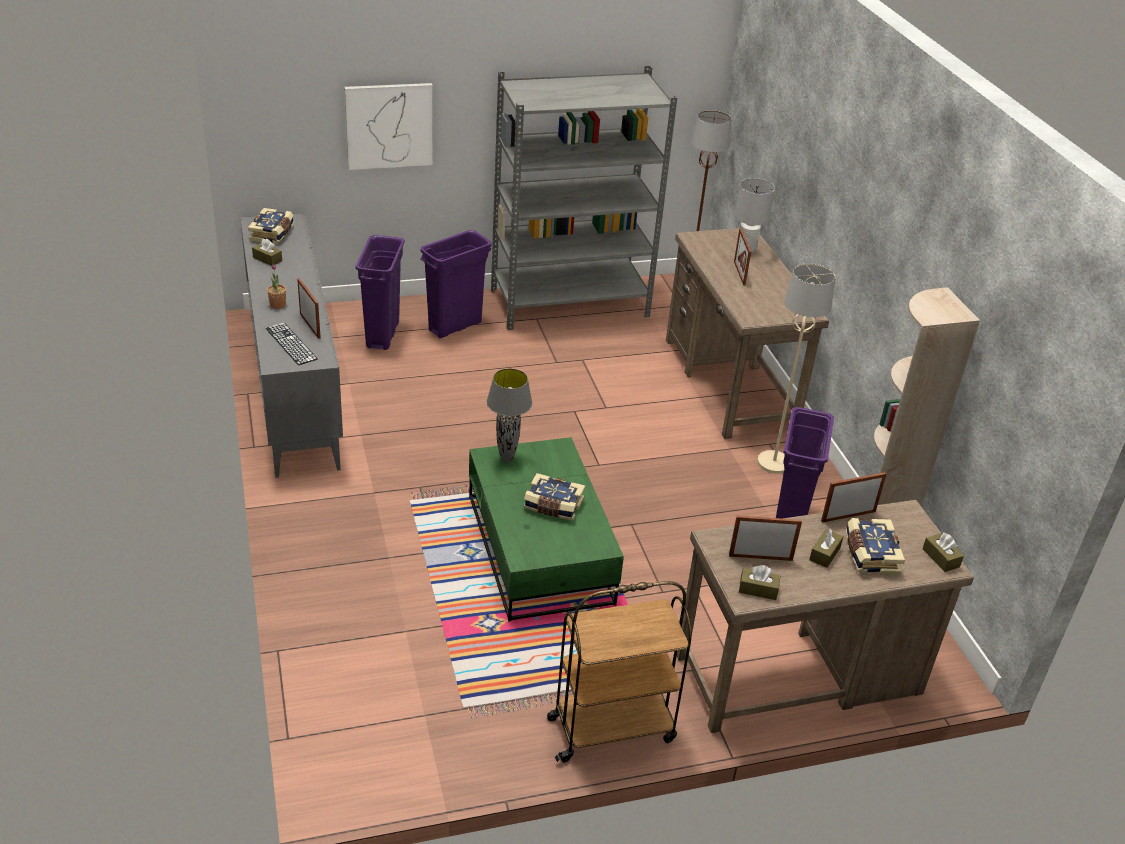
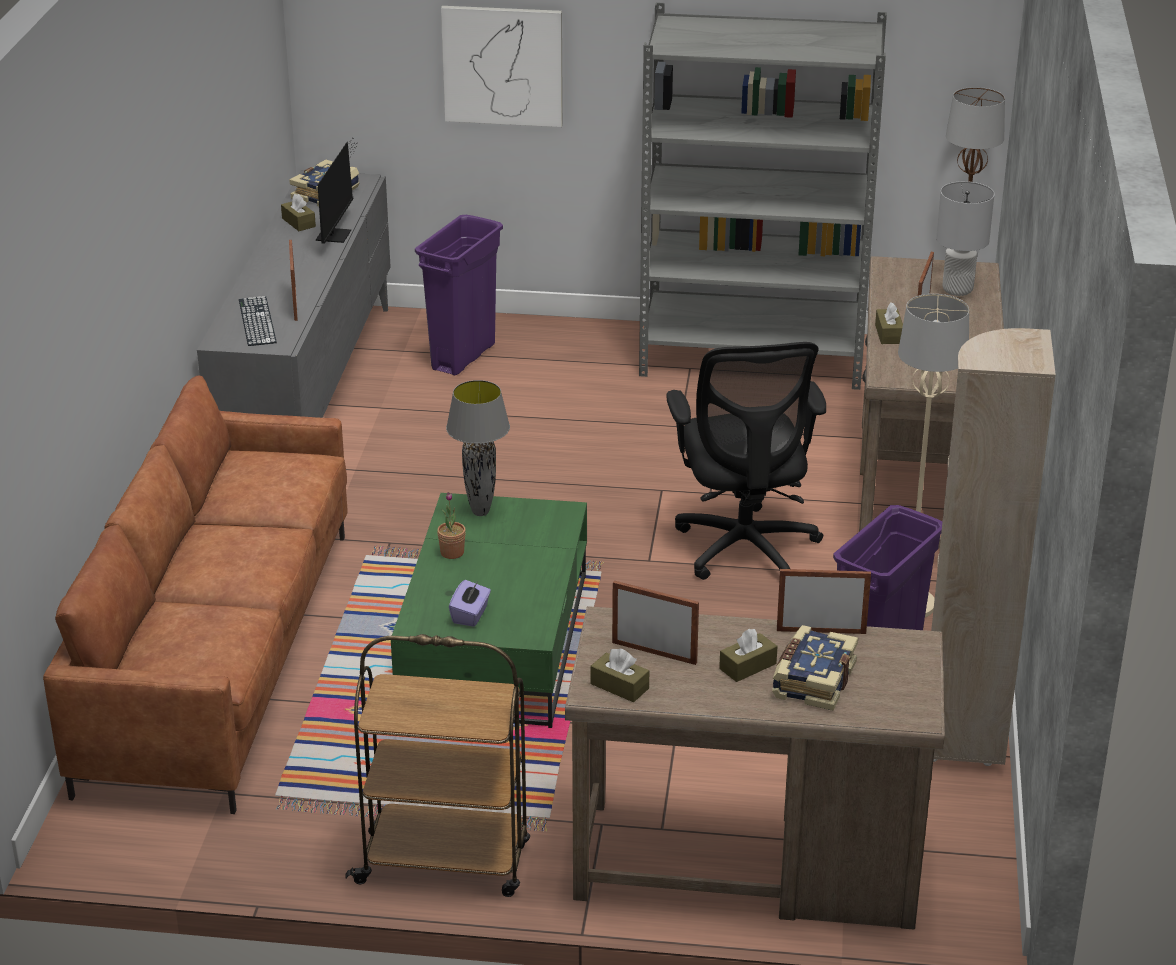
camera: 25 degrees right, 5 degrees down
potted plant [267,264,286,309] -> potted plant moved to [437,492,466,559]
purple trash can [420,230,492,338] -> none
book [524,473,585,521] -> none
brown tissue box [923,533,964,572] -> brown tissue box moved to [875,302,903,344]
none -> brown sofa [43,376,348,814]
none -> monitor [316,141,357,244]
none -> purple tissue box [449,580,491,627]
none -> black office chair [667,342,826,580]

